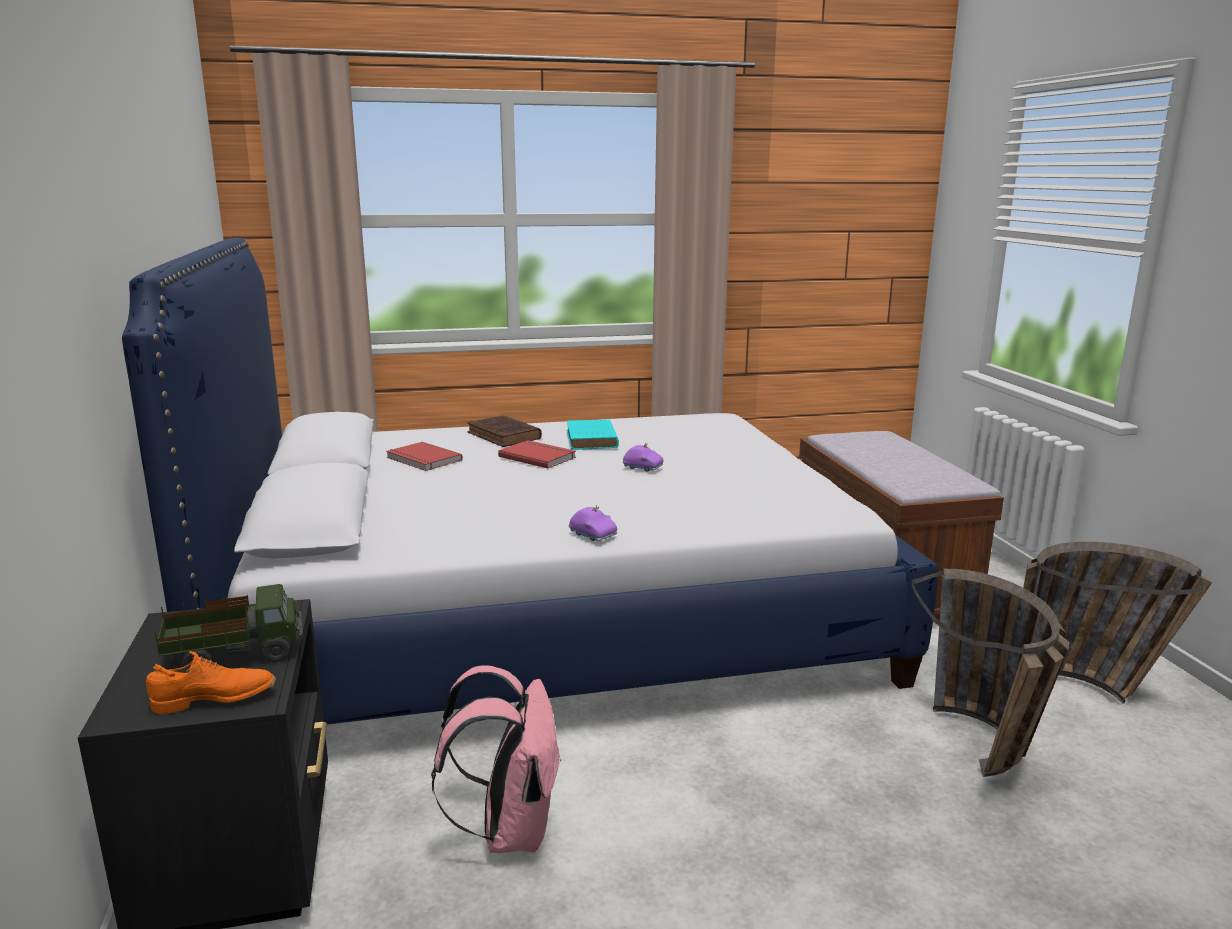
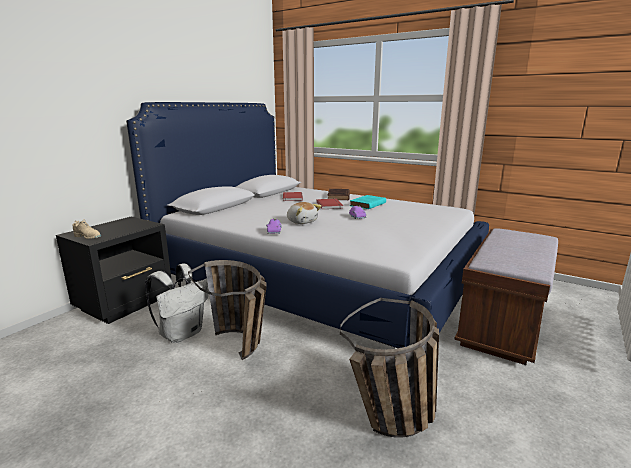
camera: 45 degrees right, 0 degrees up
orange shoe [146,651,276,714] -> beige shoe [73,219,101,239]
toy truck [155,584,303,667] -> none
pink backpack [431,665,561,853] -> white backpack [145,264,209,343]
basket [1023,542,1212,704] -> basket moved to [188,260,267,360]
none -> plush toy [287,202,321,224]

